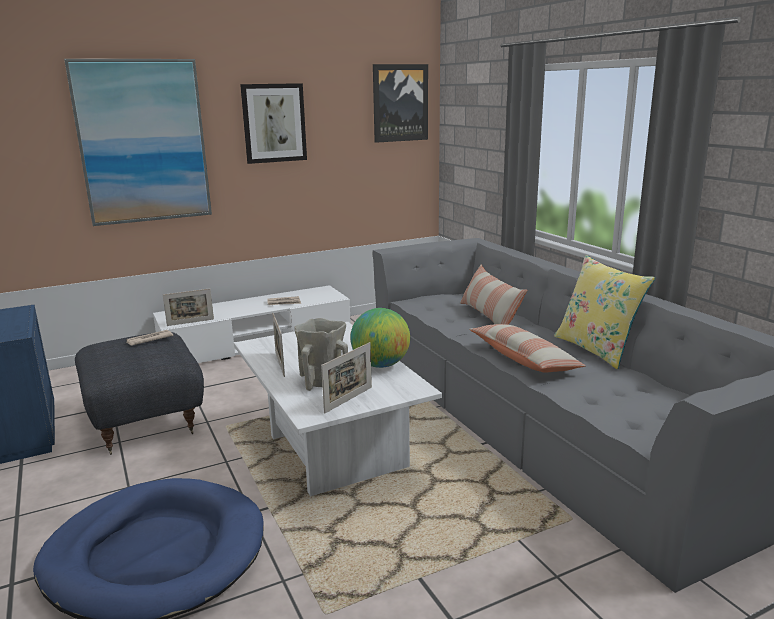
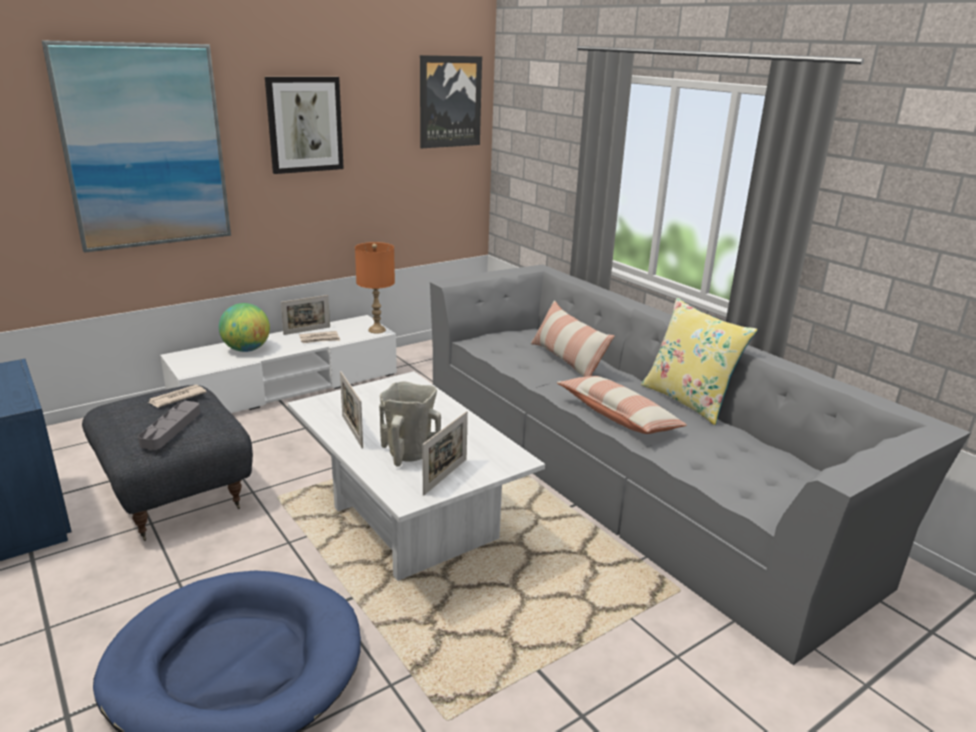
camera: 10 degrees left, 5 degrees up
picture frame [163,289,214,326] -> picture frame moved to [281,295,330,335]
globe [350,308,410,368] -> globe moved to [219,303,270,352]
none -> grey tray [138,401,200,450]
none -> orange table lamp [355,242,395,334]

